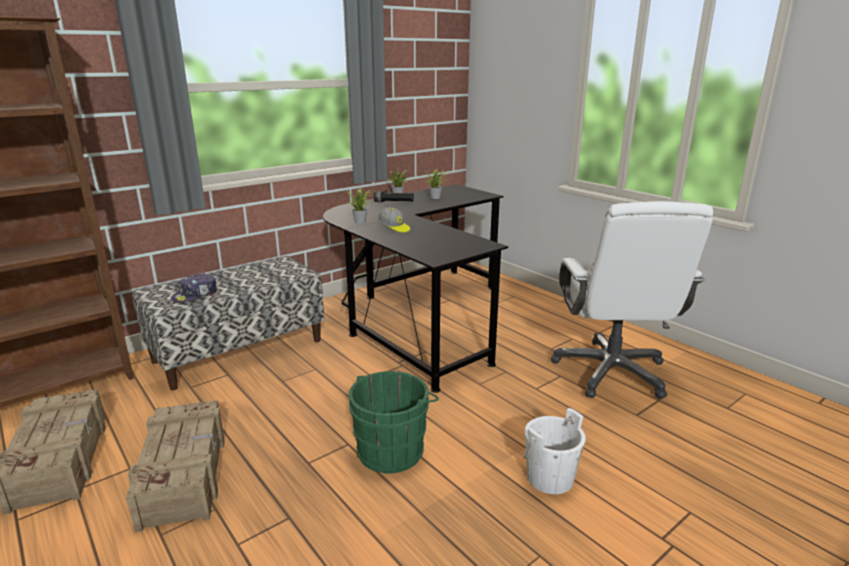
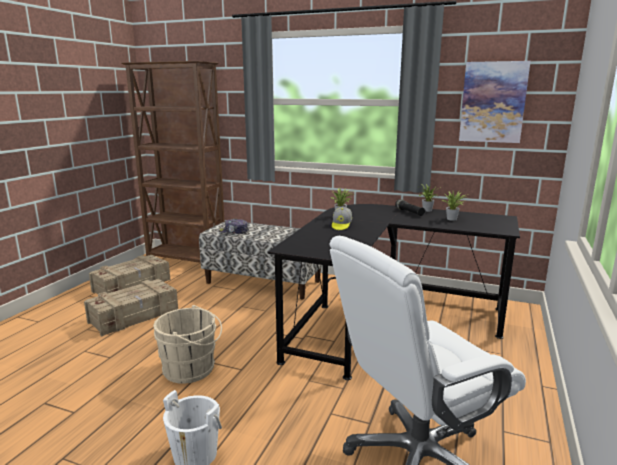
camera: 60 degrees right, 5 degrees down
green bucket [349,371,439,474] -> beige bucket [154,305,222,384]
none -> picture [459,61,531,143]

